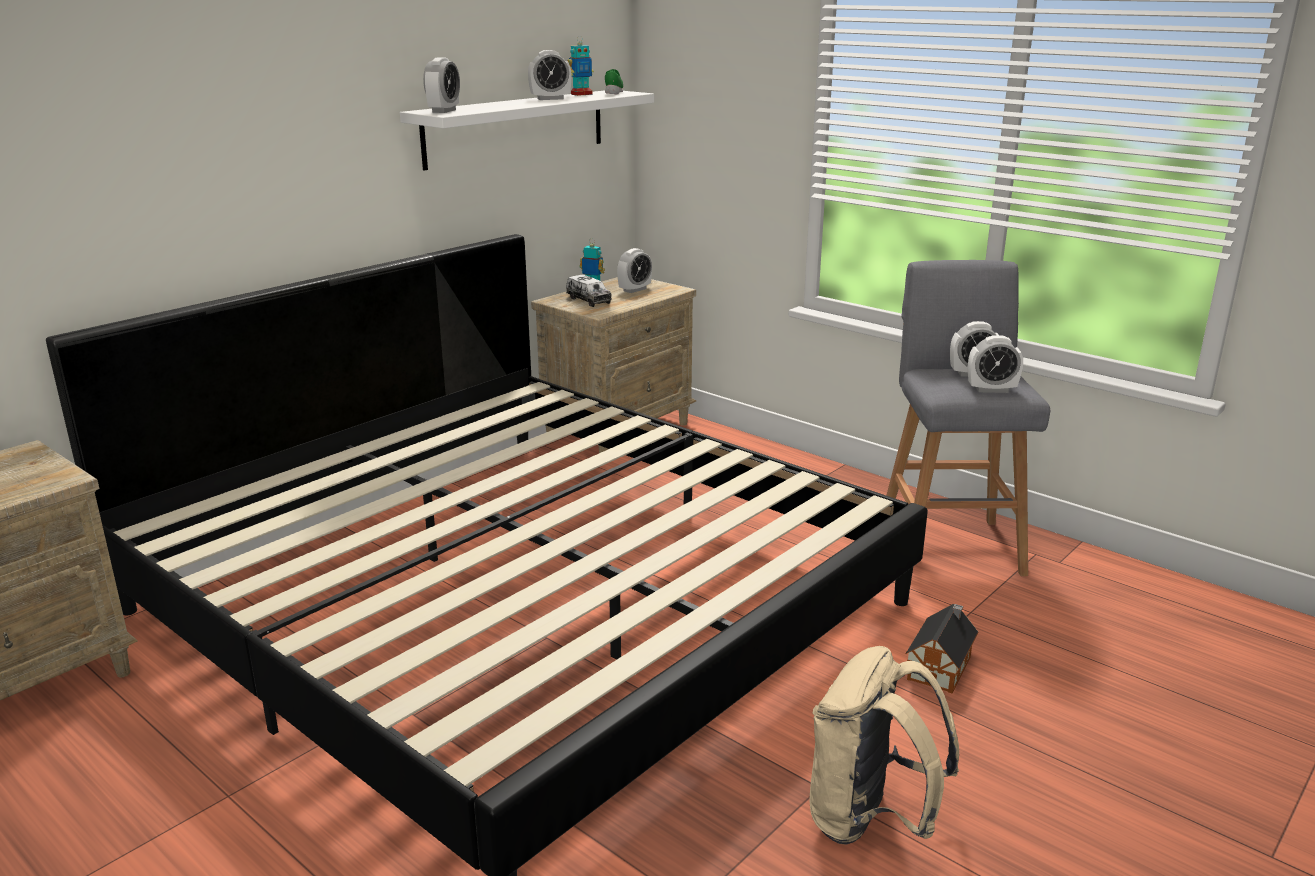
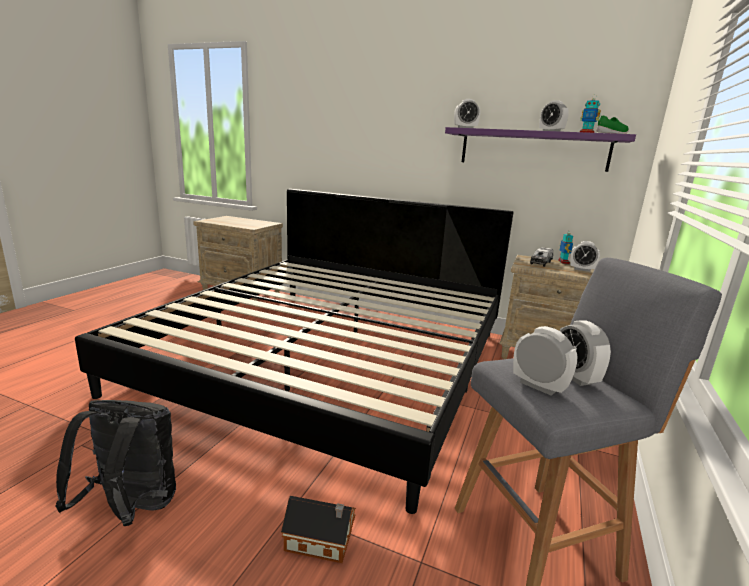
camera: 70 degrees right, 5 degrees down
white shelf [400,90,654,171] -> purple shelf [445,127,636,172]
beige backpack [810,646,959,845] -> black backpack [56,400,176,526]
alarm clock [968,335,1023,393] -> alarm clock turned 150 degrees clockwise [513,326,577,396]

